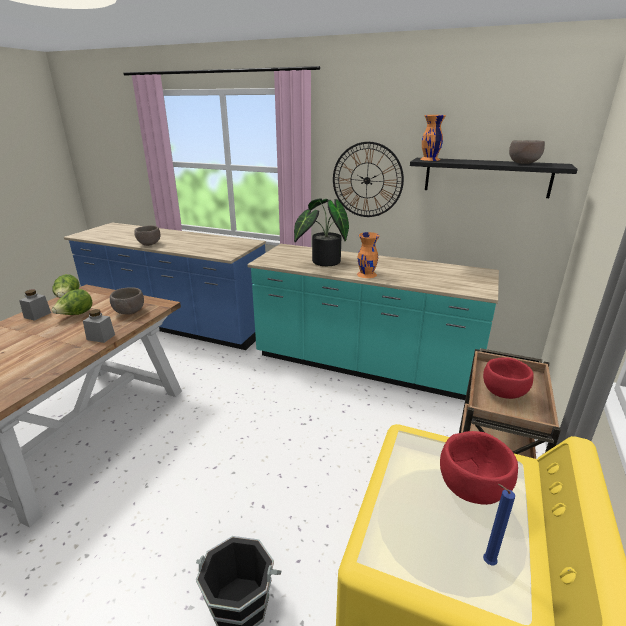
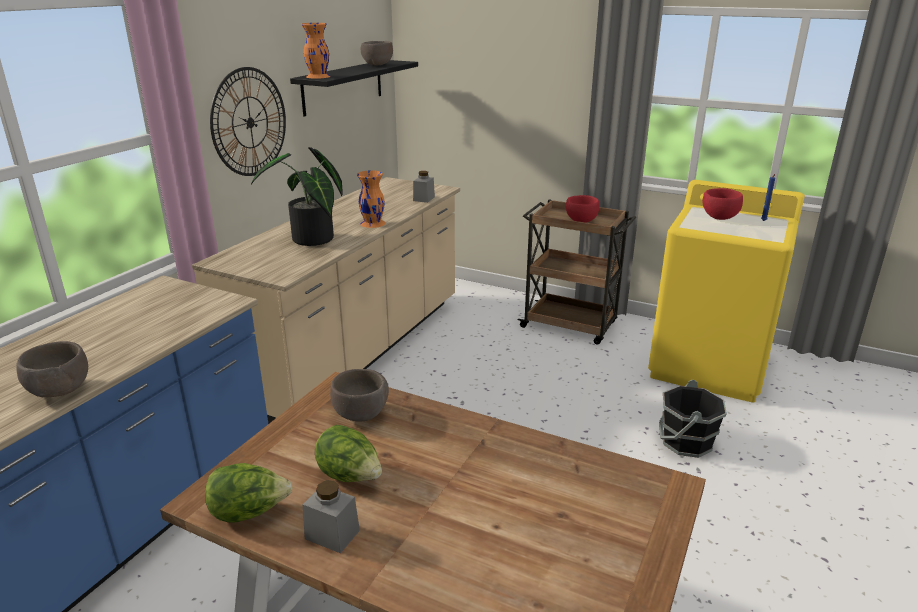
camera: 85 degrees left, 0 degrees up
grey jar [83,309,115,343] -> grey jar moved to [413,171,435,203]
turquoise counter [247,244,499,400] -> beige counter [192,177,460,424]

